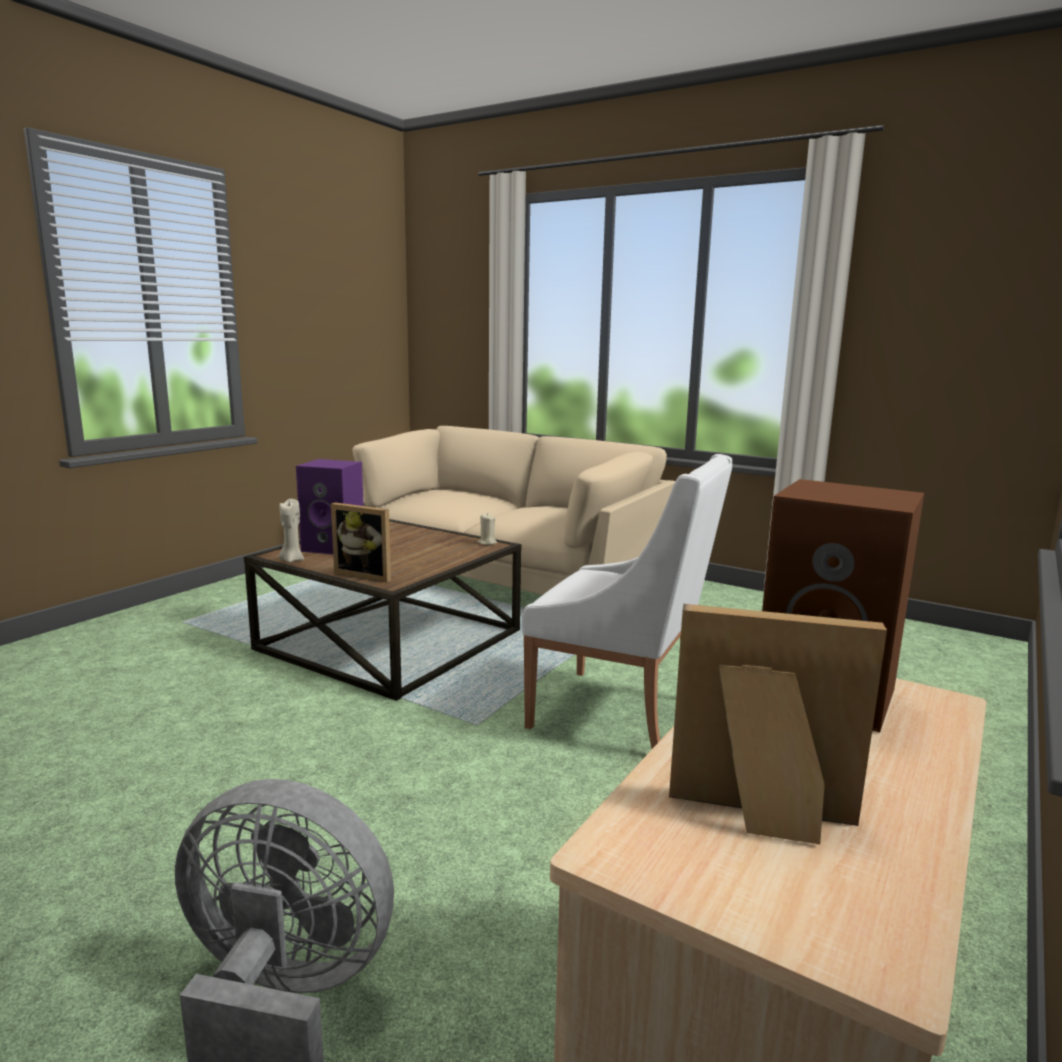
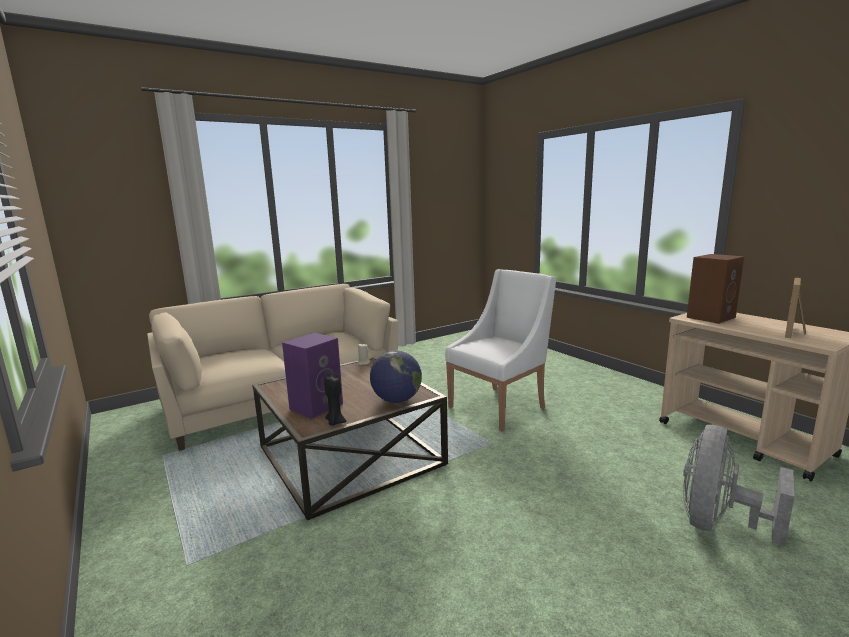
camera: 65 degrees left, 0 degrees up
beige candle [279,499,304,562] -> black candle [324,373,347,426]
picture frame [331,502,391,582] -> globe [370,351,422,403]

